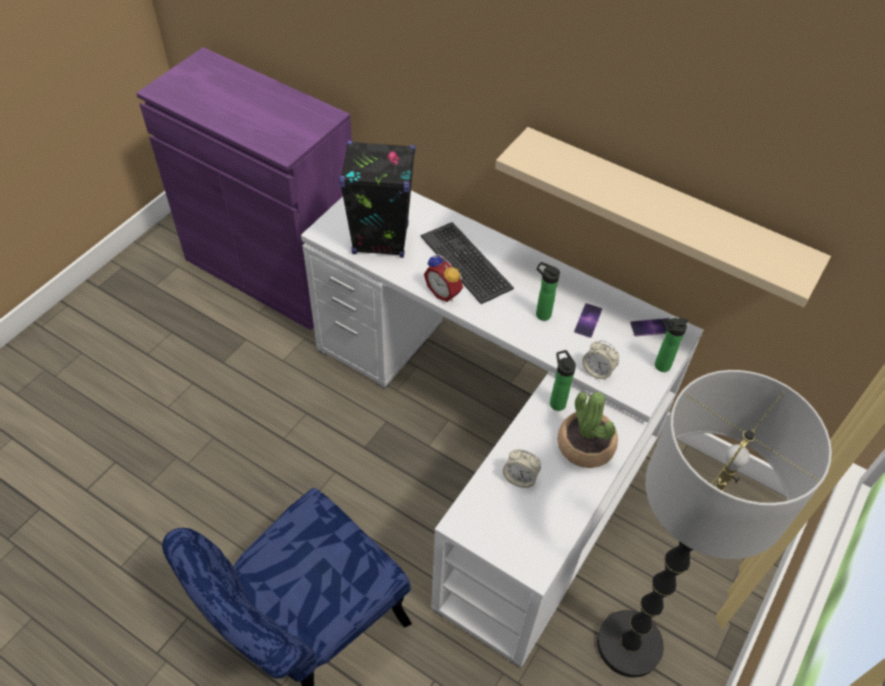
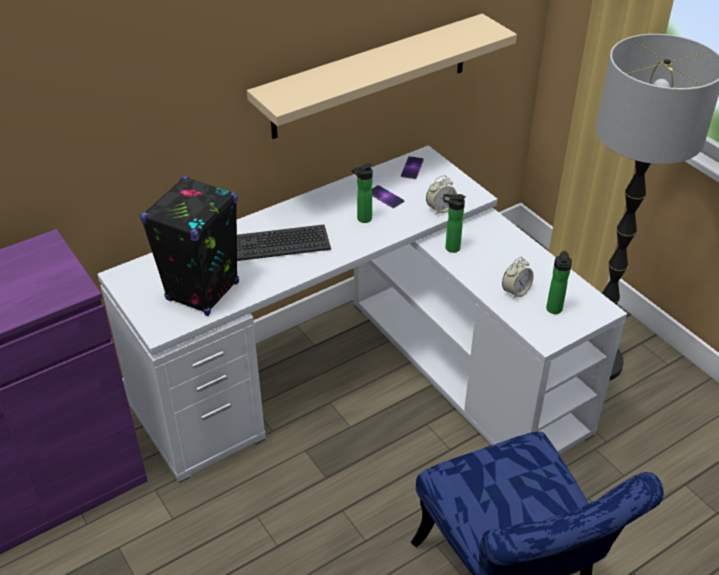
camera: 65 degrees left, 10 degrees down
alarm clock [424,254,463,302] -> none
potted plant [558,392,618,468] -> none
bottle [655,318,688,372] -> bottle moved to [546,251,572,314]

